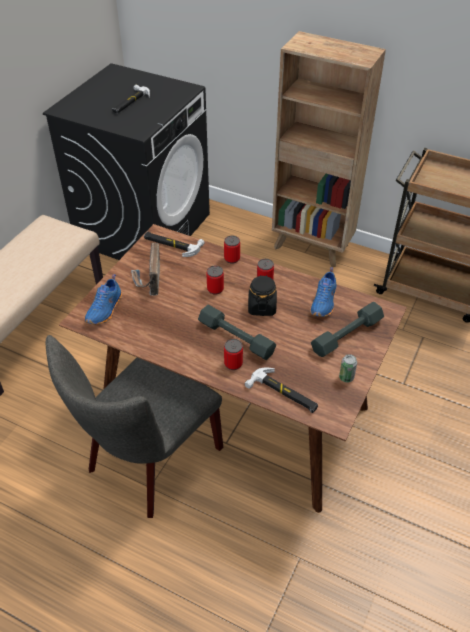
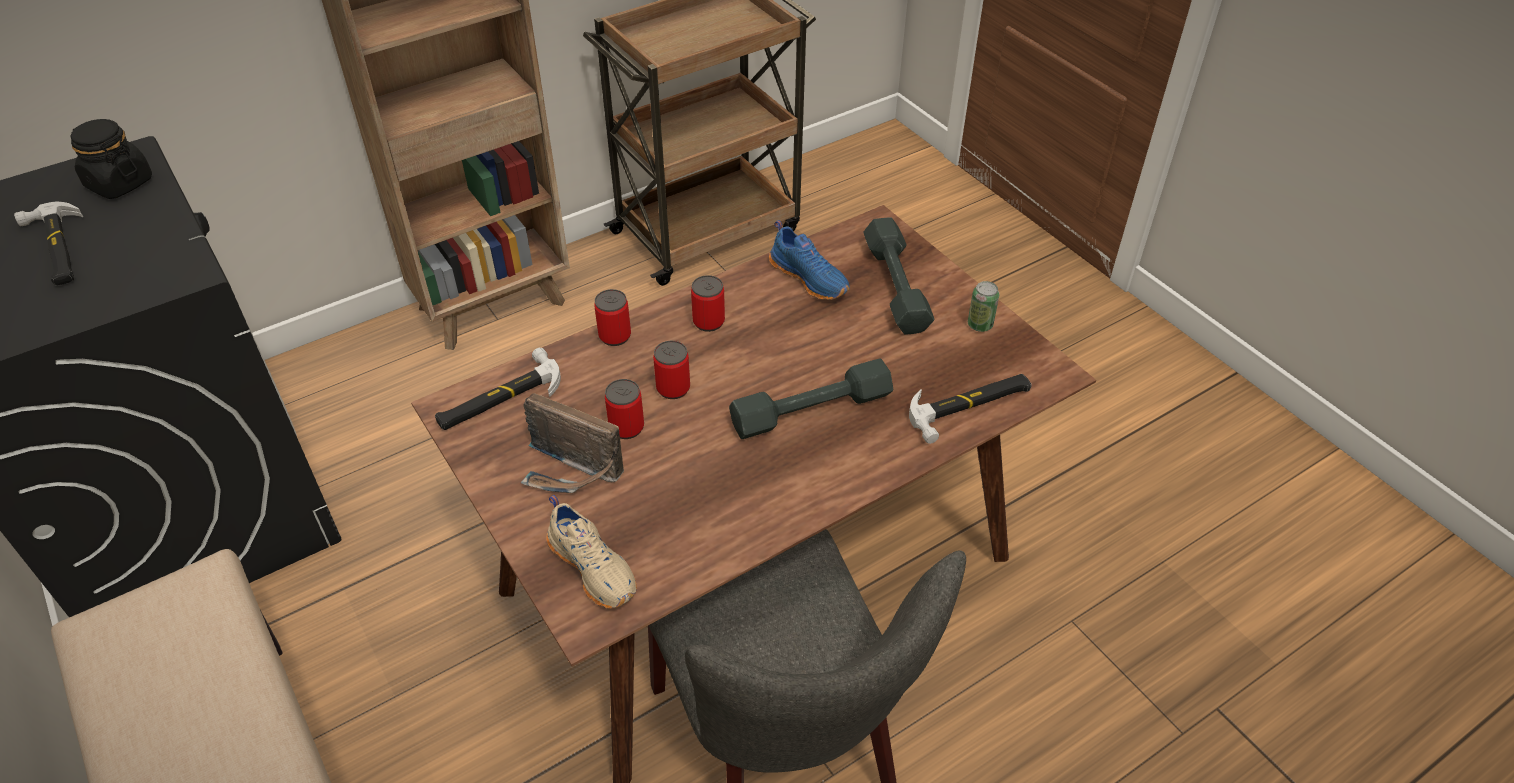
camera: 60 degrees left, 0 degrees up
blue shoe [85,274,122,324] -> beige shoe [547,495,637,609]
can [224,339,243,370] -> can moved to [605,379,644,439]
black jar [248,275,277,316] -> black jar moved to [70,119,152,199]

